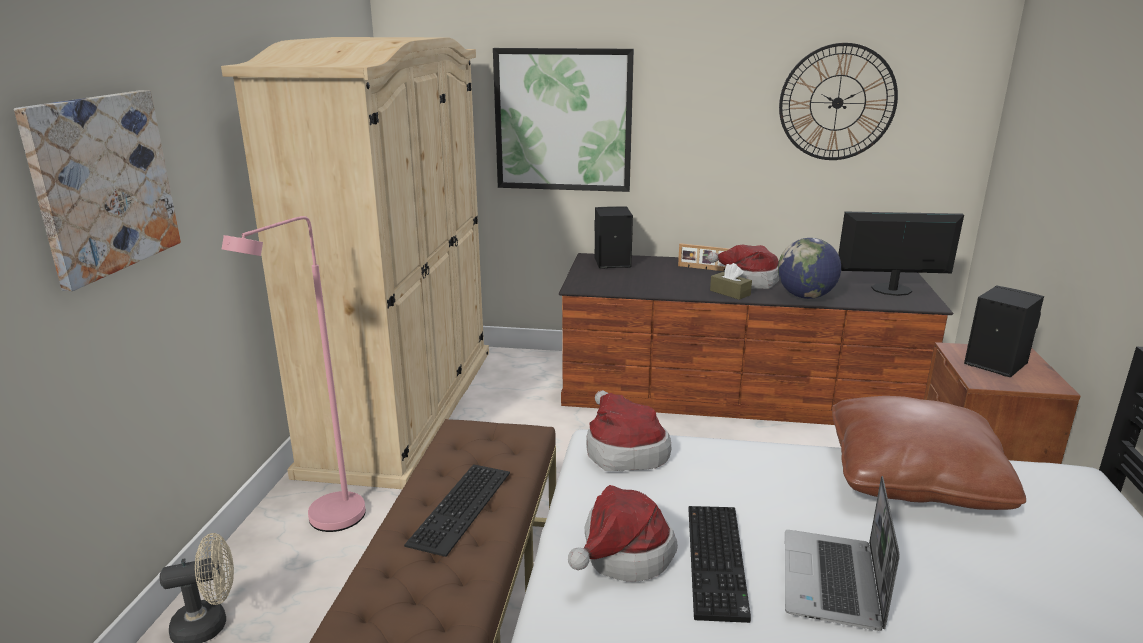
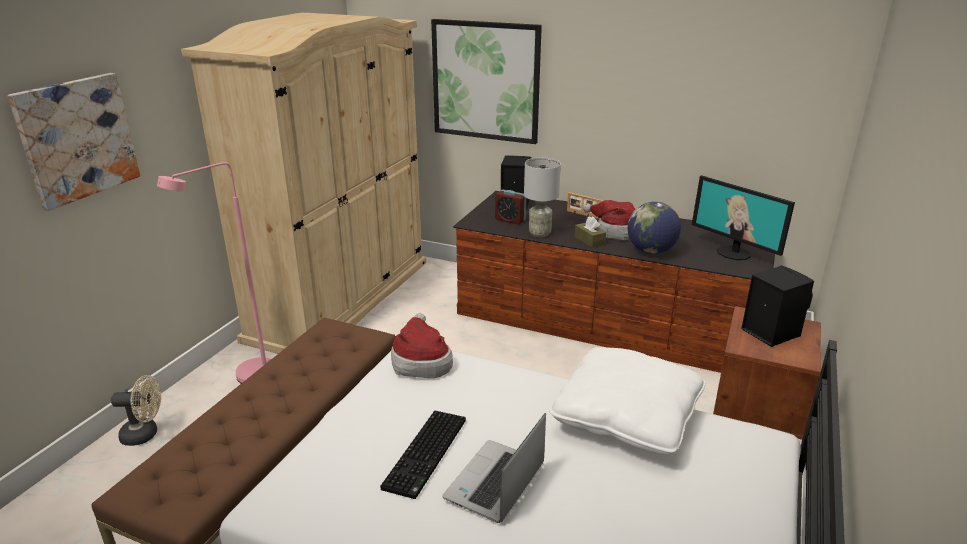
camera: 15 degrees right, 5 degrees up
keyboard [404,464,510,557] -> none
hat [568,485,678,582] -> none
wall clock [779,43,898,160] -> none
brown pillow [832,396,1026,510] -> white pillow [549,347,706,456]
monitor [838,212,964,296] -> monitor turned 150 degrees counterclockwise [692,175,795,260]
none -> alarm clock [495,190,526,225]
none -> grey table lamp [524,158,561,237]

